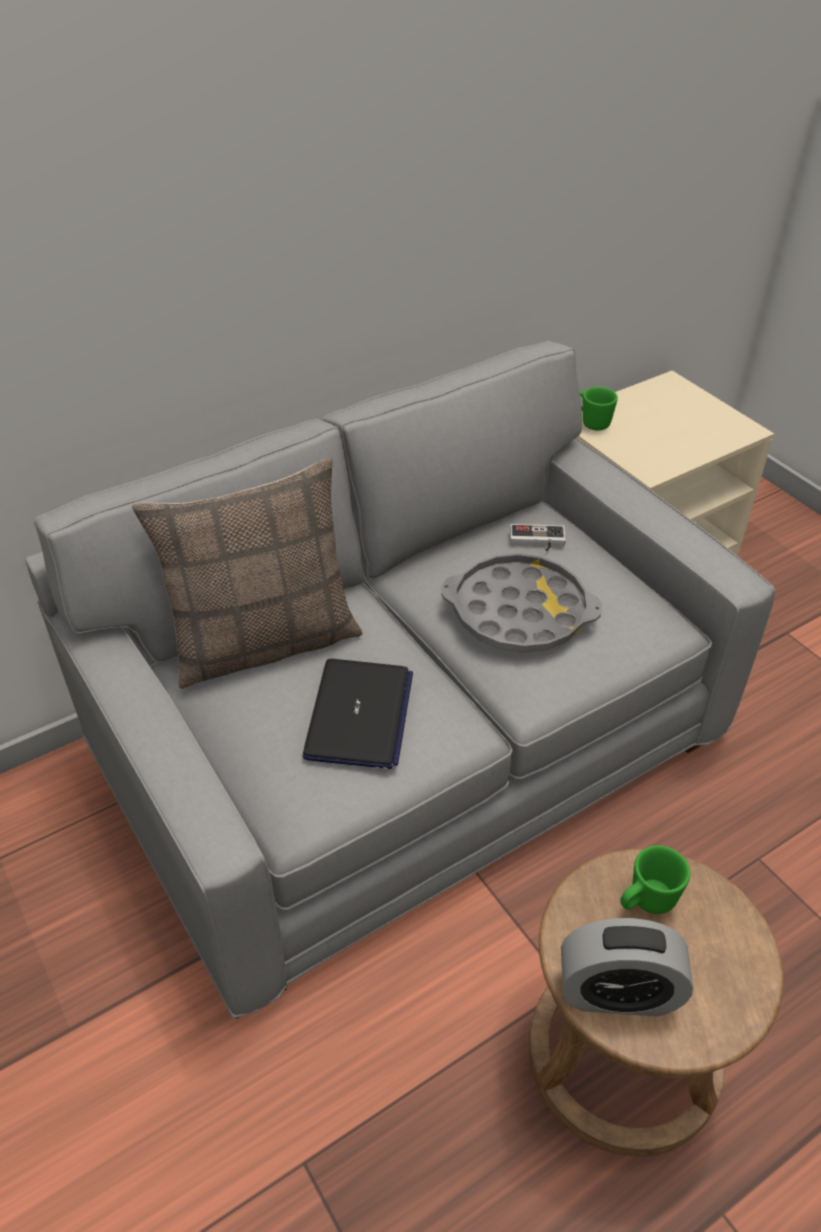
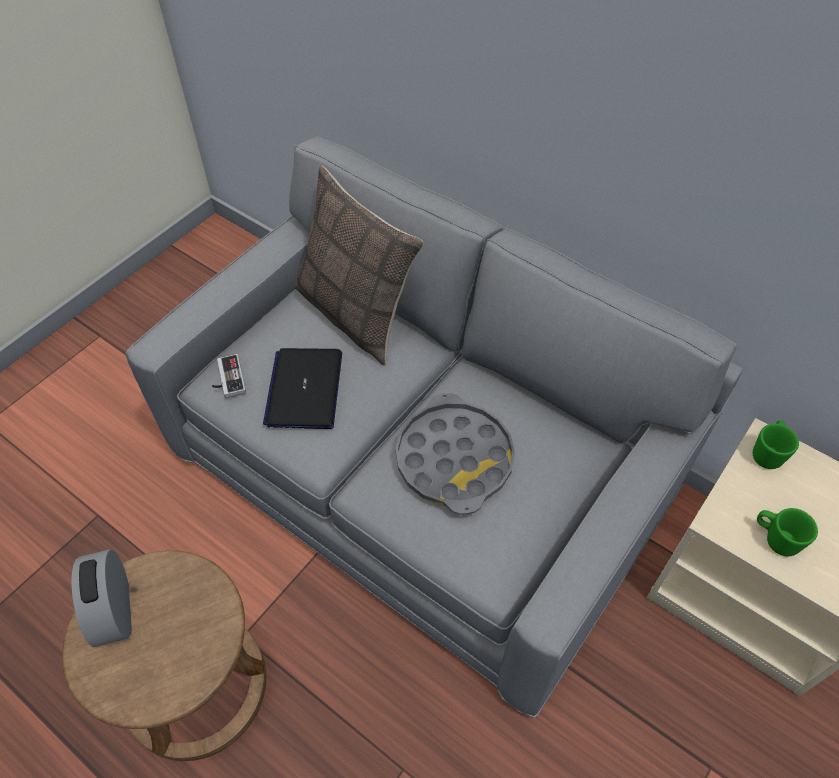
camera: 70 degrees right, 10 degrees up
laptop [302,659,413,769] -> laptop turned 105 degrees clockwise [263,348,342,429]
game controller [510,524,566,551] -> game controller moved to [212,354,246,398]
green mug [620,845,690,914] -> green mug moved to [757,508,818,556]

